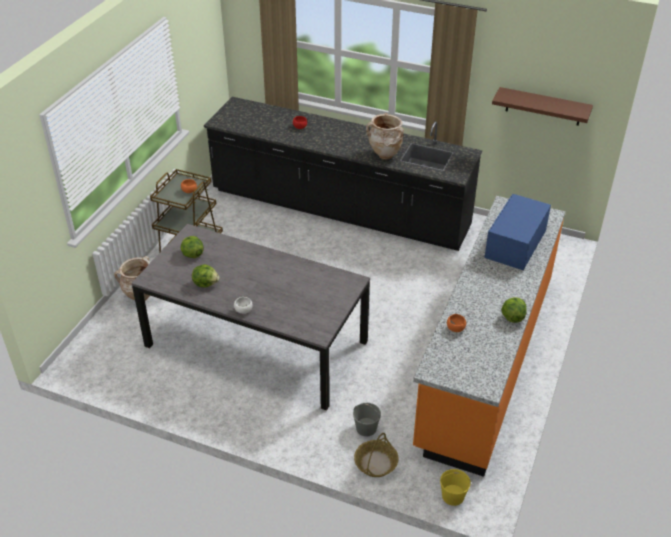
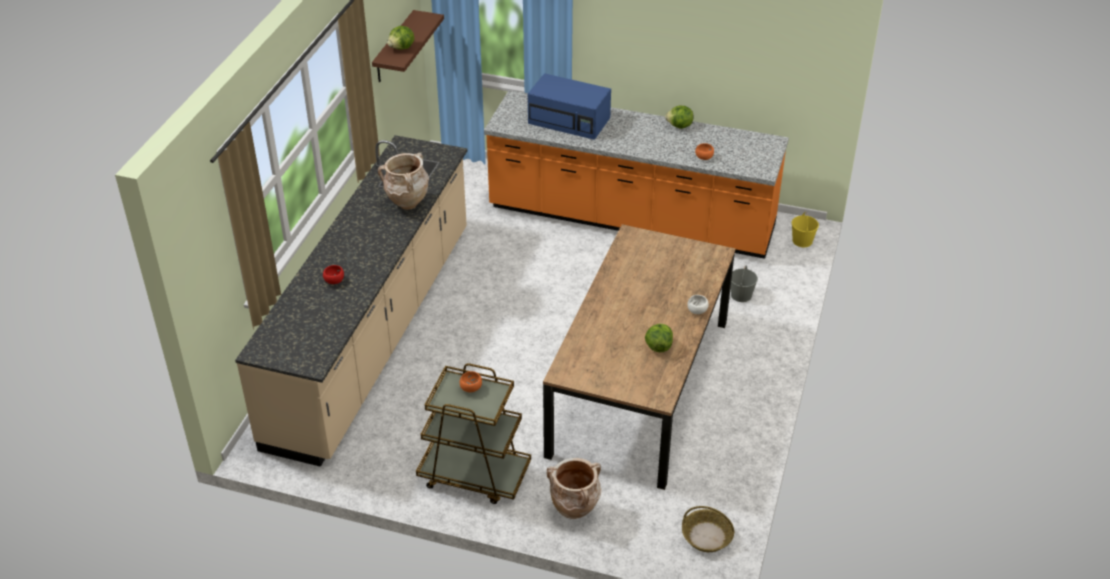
camera: 95 degrees left, 0 degrees up
grey dining table [131,224,370,411] -> brown dining table [543,224,736,490]
lettuce [181,236,204,258] -> lettuce moved to [387,26,414,50]
black counter [204,97,482,251] -> beige counter [235,135,467,467]
basket [354,433,399,477] -> basket moved to [682,506,735,552]

